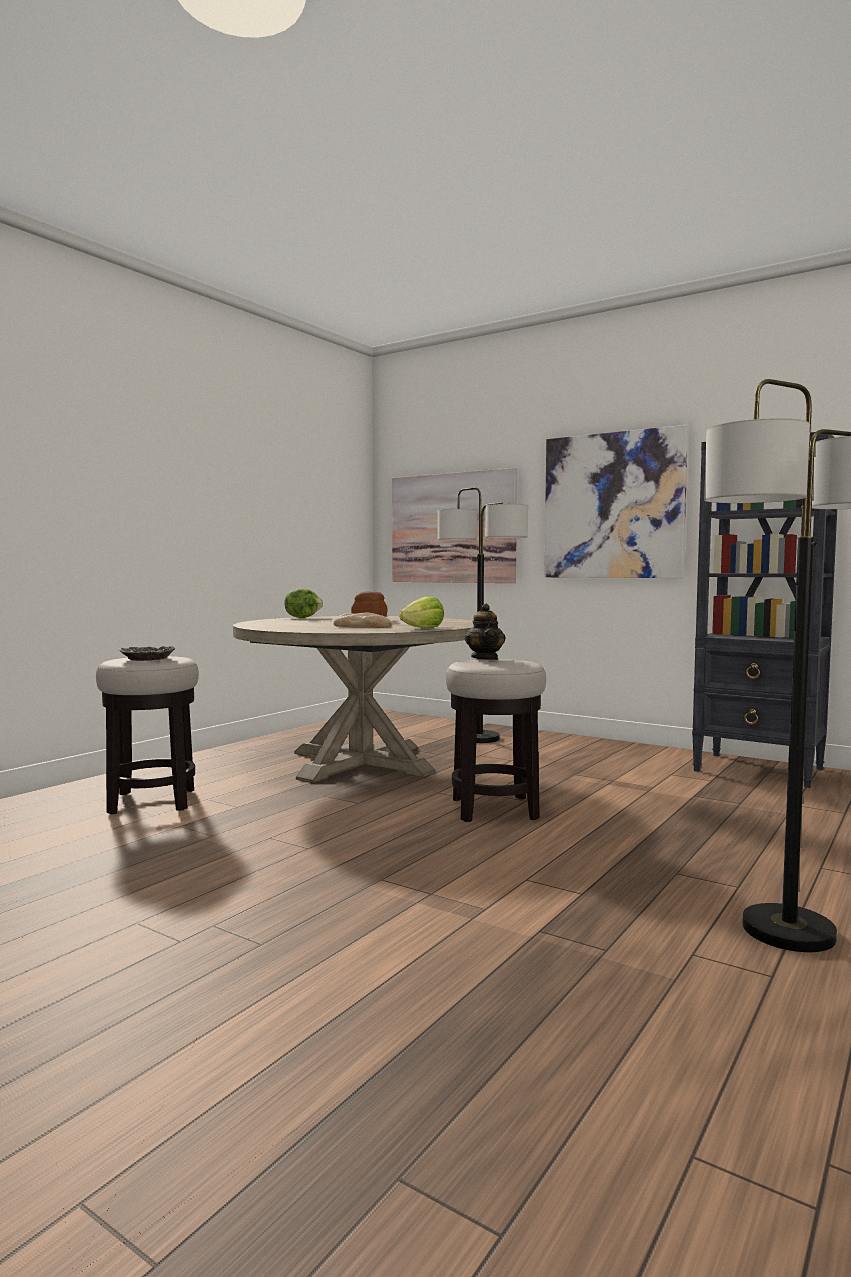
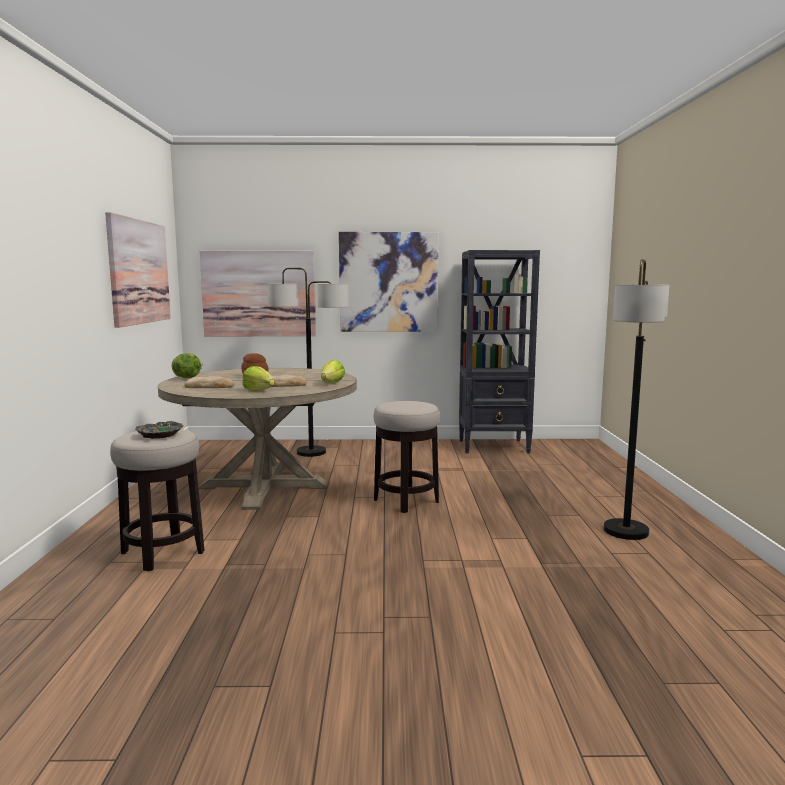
camera: 35 degrees left, 5 degrees up
teapot [465,603,505,660] -> none
none -> picture [105,212,171,328]
none -> bread [184,376,234,388]
none -> lettuce [242,366,274,391]

